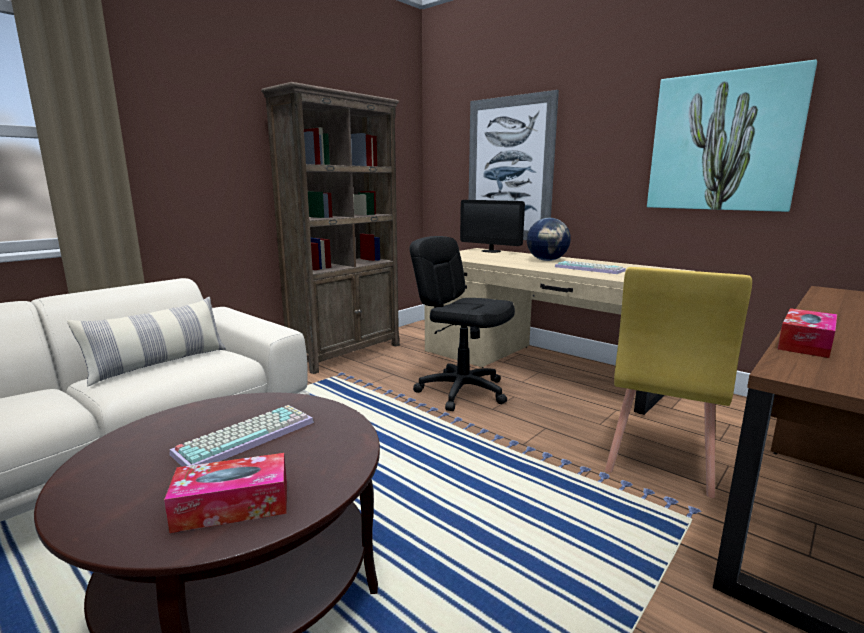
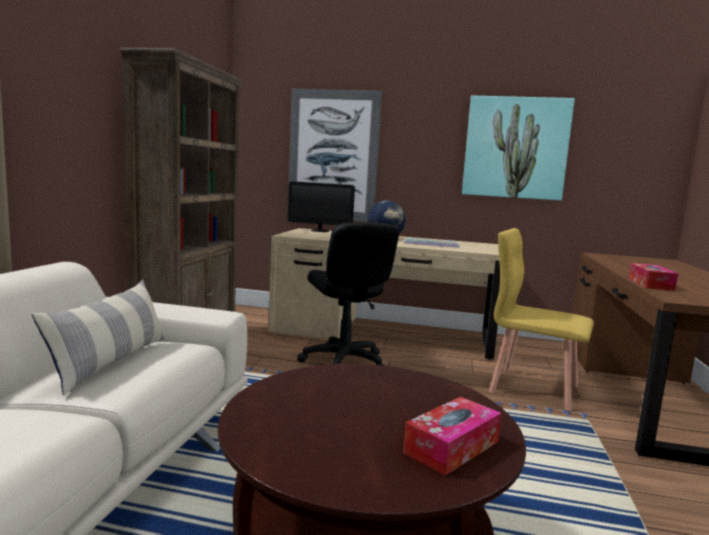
camera: 30 degrees left, 5 degrees down
keyboard [170,405,314,467] -> none
black office chair [410,236,515,411] -> black office chair turned 120 degrees counterclockwise [297,222,399,366]
yellow chair [605,267,752,498] -> yellow chair turned 120 degrees clockwise [489,228,594,411]

